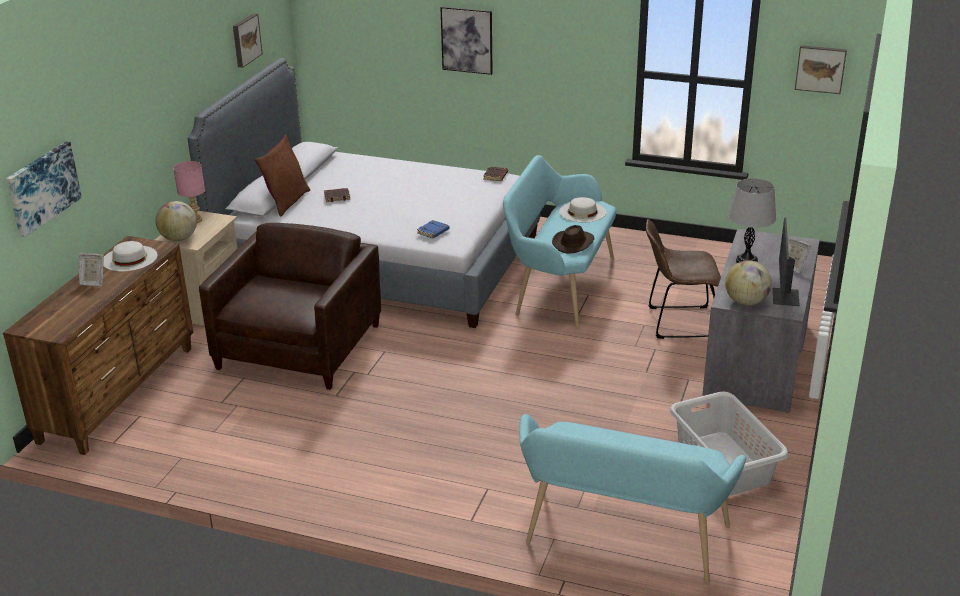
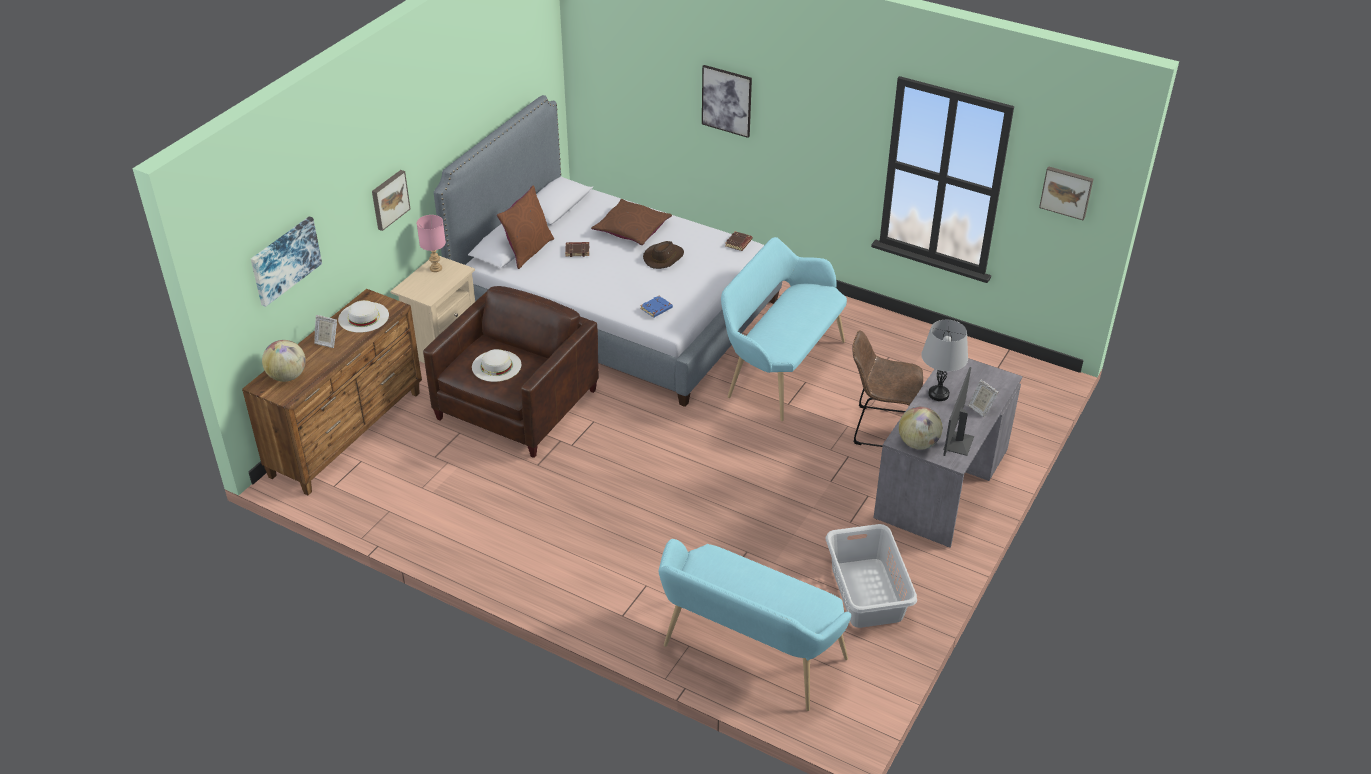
camera: 10 degrees right, 10 degrees up
globe [155,201,197,241] -> globe moved to [262,340,306,382]
picture [233,13,263,68] -> picture moved to [372,170,410,231]
brown hat [552,225,595,254] -> brown hat moved to [643,241,684,269]
white hat [559,197,606,222] -> white hat moved to [472,349,522,382]
none -> brown pillow [591,199,672,245]

